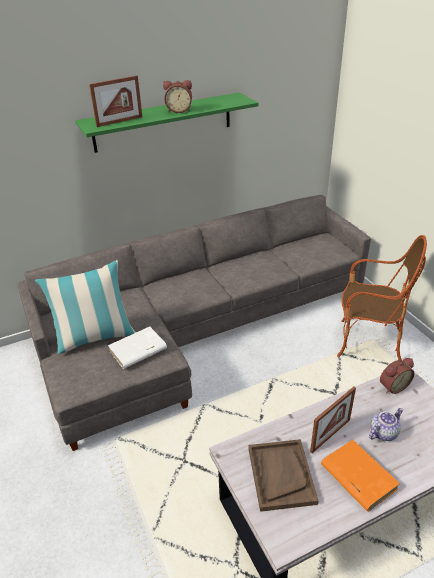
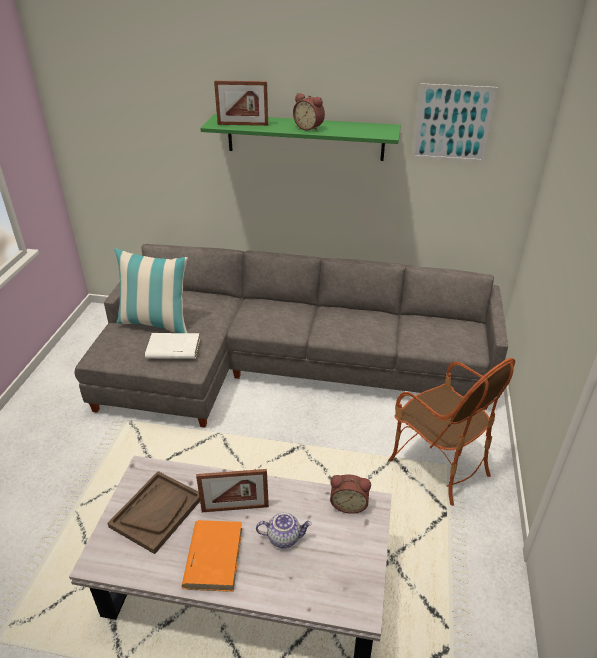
camera: 35 degrees right, 0 degrees up
none -> picture [411,83,498,162]

